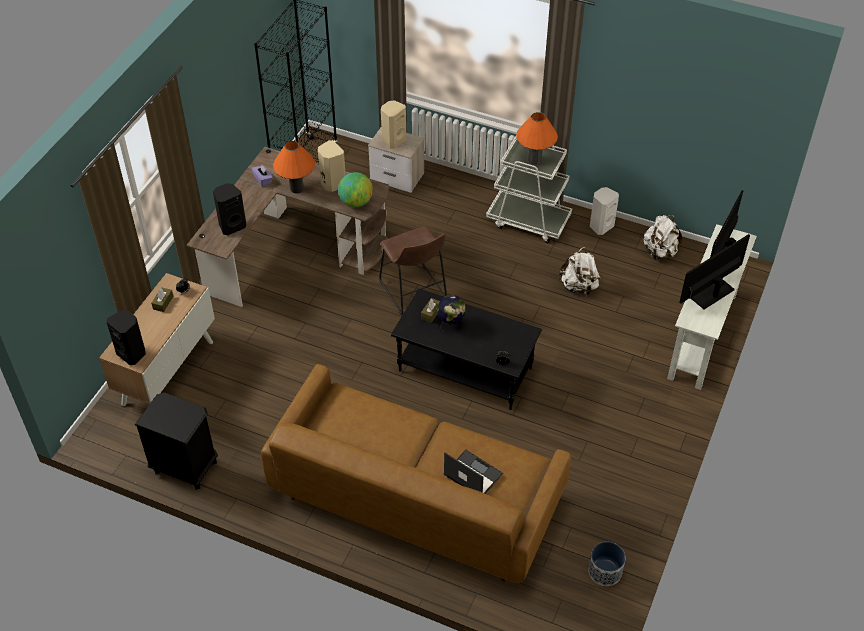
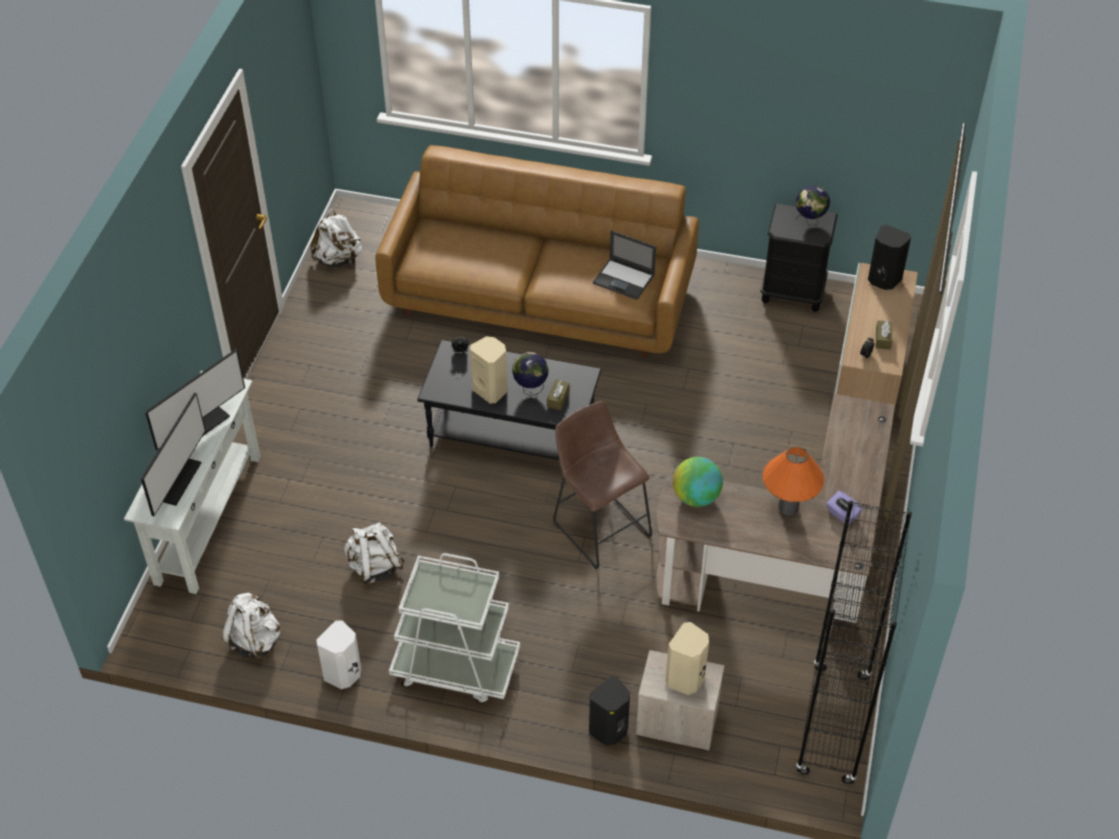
camera: 170 degrees right, 0 degrees up
black speaker [213,184,246,235] -> black speaker moved to [589,676,630,746]
beige speaker [318,140,346,192] -> beige speaker moved to [470,336,508,404]
laptop [444,449,503,494] -> laptop moved to [593,230,656,300]
orange table lamp [516,112,558,165] -> none
planter [589,542,625,586] -> white backpack [310,209,362,267]
none -> globe [796,185,830,226]

